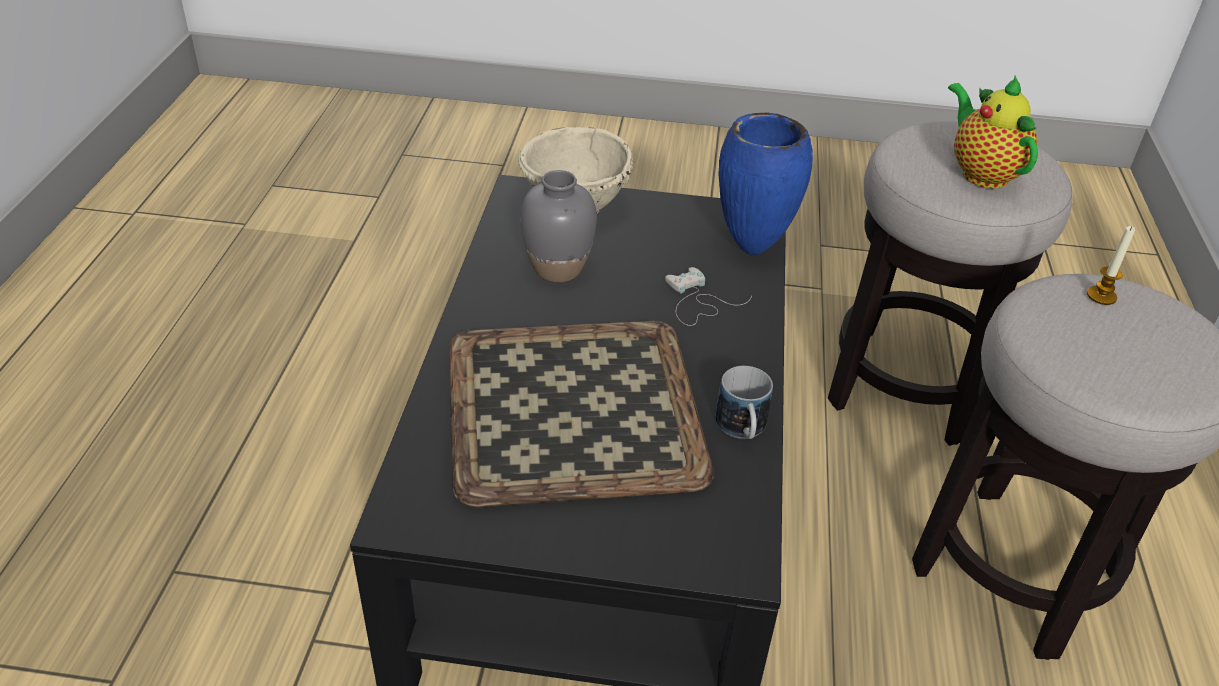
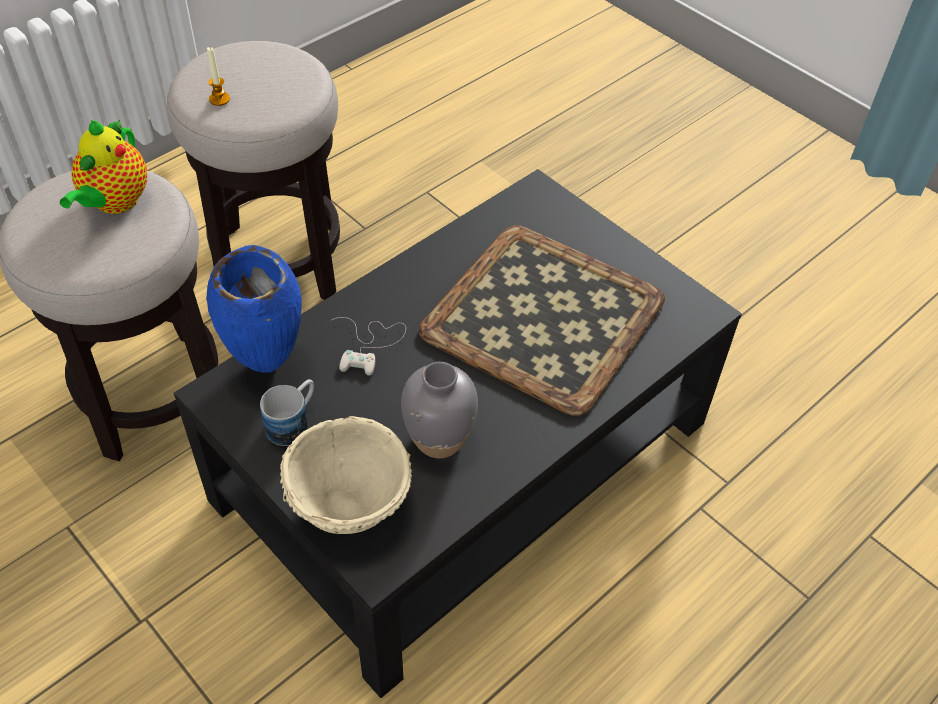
camera: 140 degrees left, 10 degrees up
mug [715,366,773,439] -> mug moved to [260,379,314,446]

